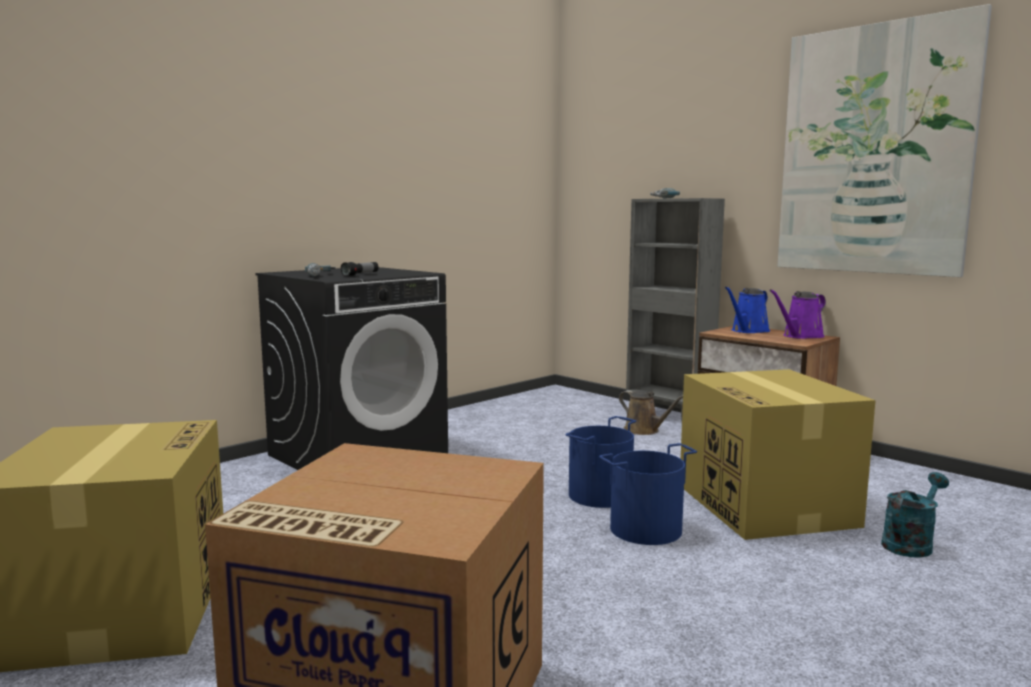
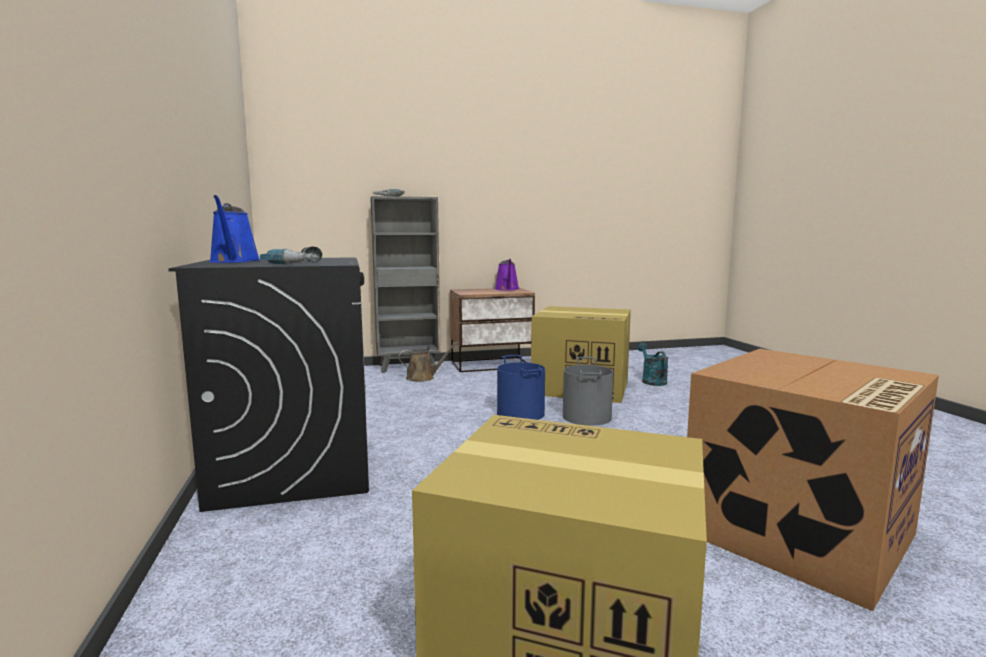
camera: 60 degrees left, 0 degrees up
blue bucket [599,443,697,545] -> grey bucket [563,357,613,426]
blue watering can [725,287,770,333] -> blue watering can moved to [209,195,261,263]
picture [777,4,992,277] -> none

